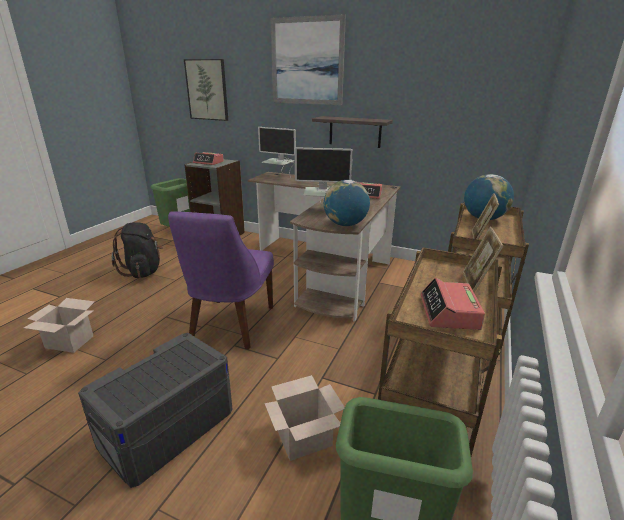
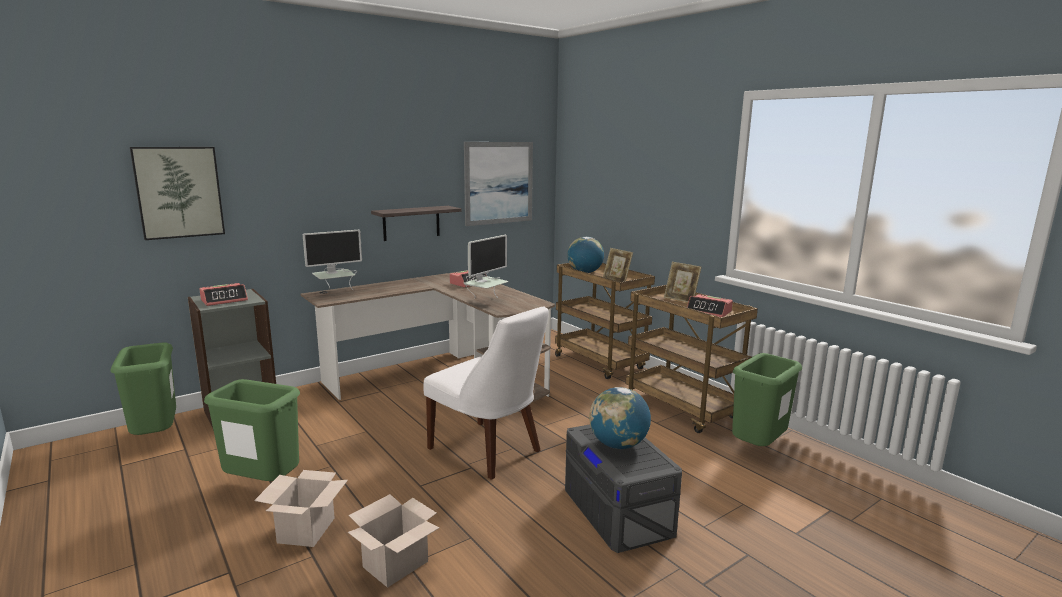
camera: 60 degrees left, 10 degrees down
black backpack [112,222,163,278] -> green trash can [204,379,300,481]
purple chair [168,211,274,349] -> white chair [423,306,549,480]
cardboard box [264,375,345,461] -> cardboard box moved to [254,470,348,547]
picture [271,14,346,105] -> picture moved to [464,142,533,226]
globe [324,180,370,226] -> globe moved to [589,387,651,449]

